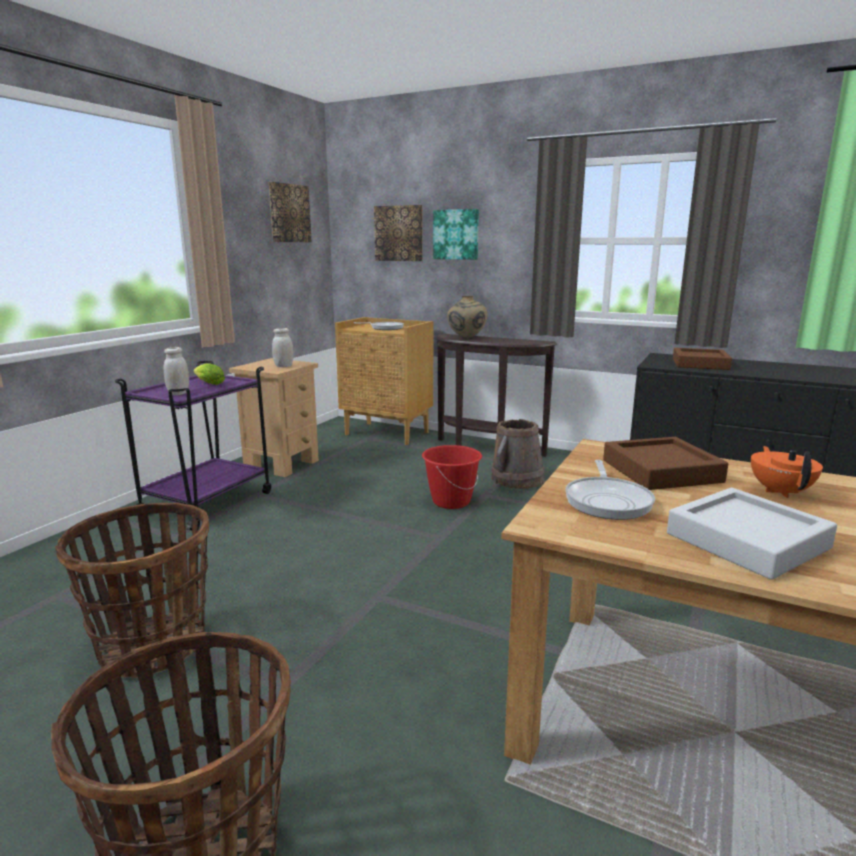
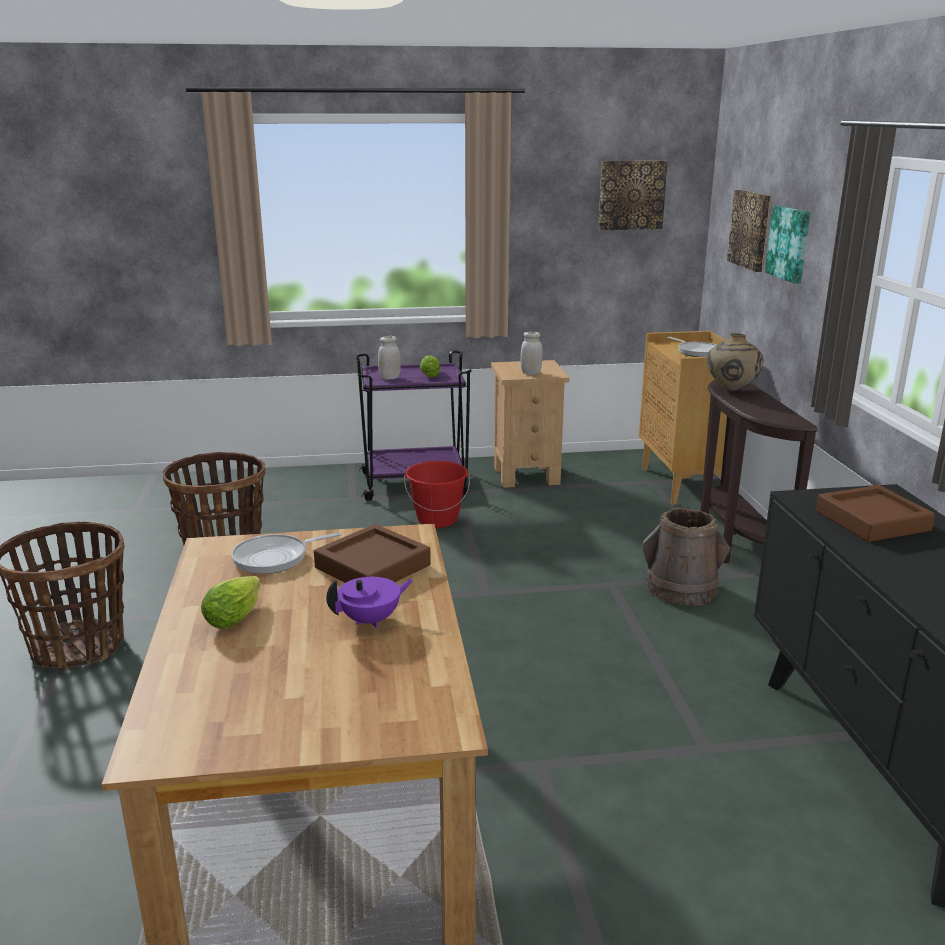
camera: 55 degrees right, 5 degrees up
red bucket [422,445,482,509] -> red bucket moved to [404,461,470,528]
grey tray [667,488,837,580] -> lettuce [201,576,261,629]
orange teapot [751,446,823,498] -> purple teapot [326,577,413,628]

